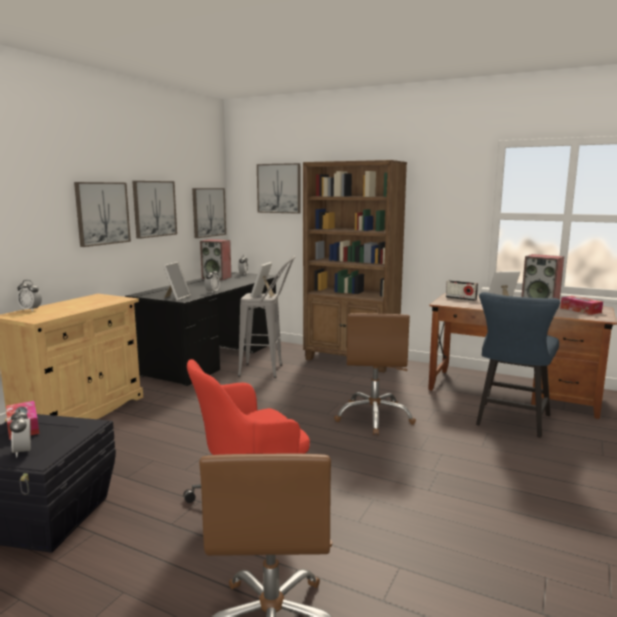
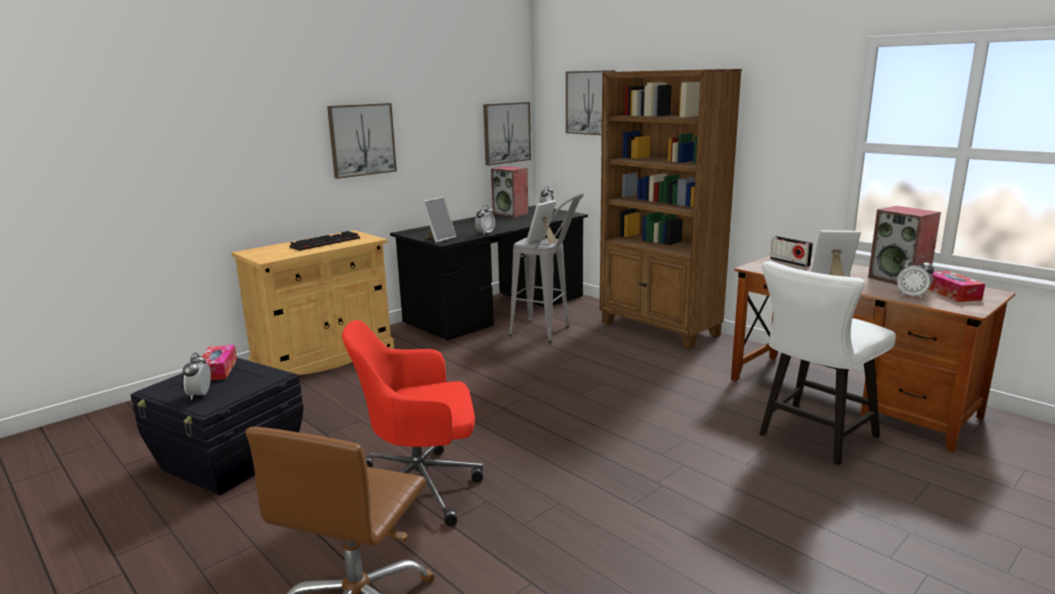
camera: 20 degrees right, 5 degrees up
alarm clock [17,280,42,311] -> alarm clock moved to [897,256,934,298]
picture [132,181,177,239] -> none
brown office chair [334,313,416,435] -> none
blue chair [476,292,560,438] -> white chair [759,261,896,465]
none -> keyboard [289,231,360,251]

